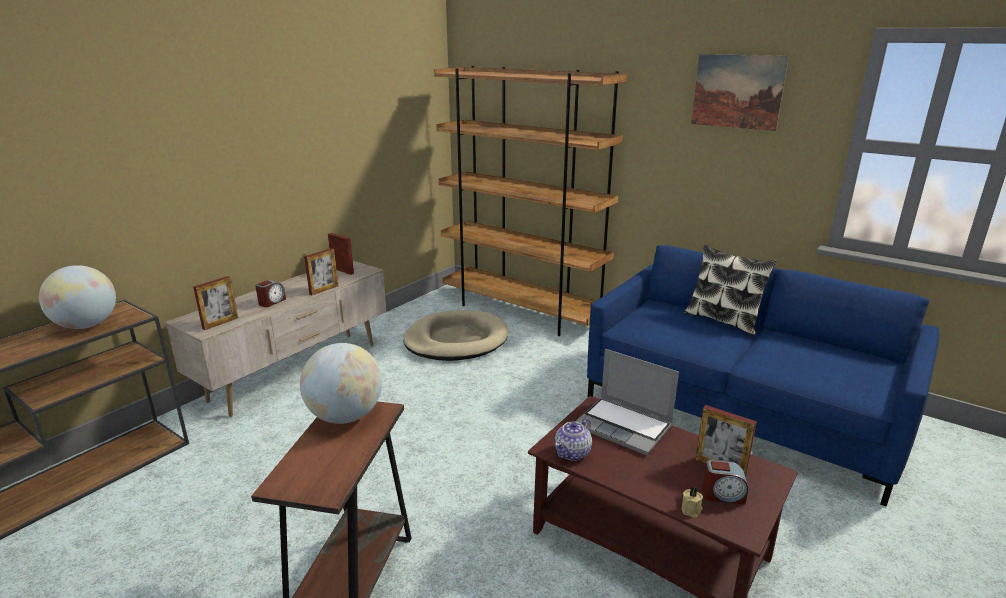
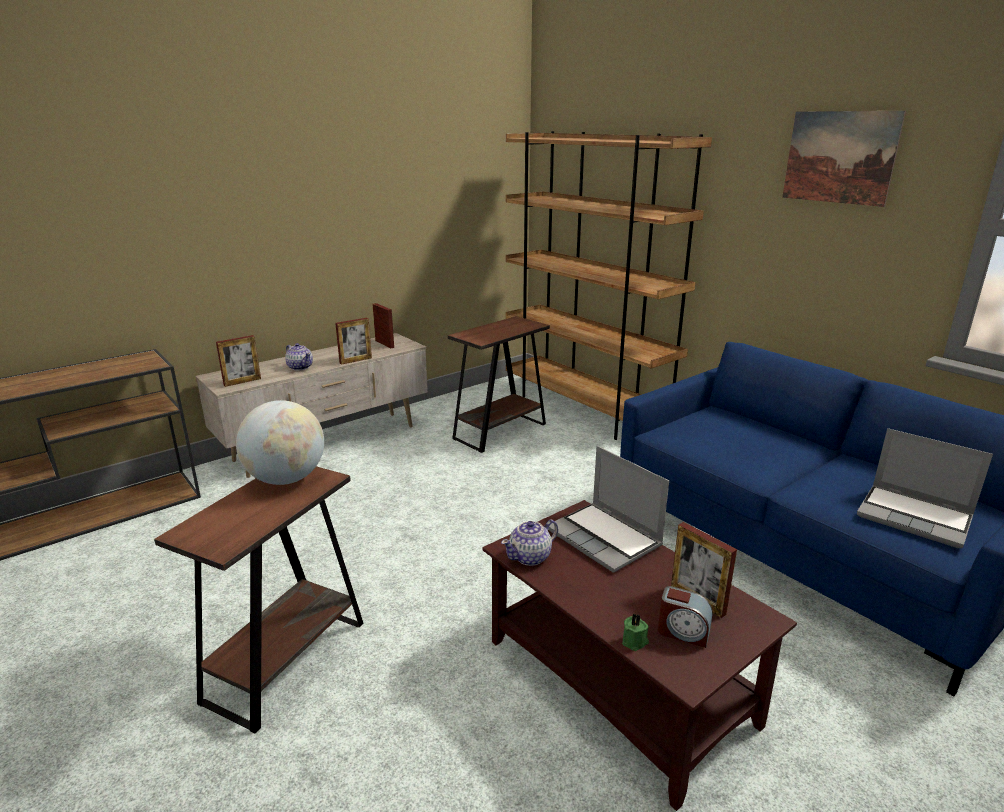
camera: 15 degrees right, 0 degrees up
globe [39,265,116,329] -> none
alarm clock [255,280,286,307] -> teapot [285,343,313,371]
beige dog bed [403,310,508,361] -> brown side table [448,316,550,453]
beige candle [682,487,703,518] -> green candle [622,614,649,651]
pillow [684,244,777,335] -> none
none -> laptop [857,428,993,548]

